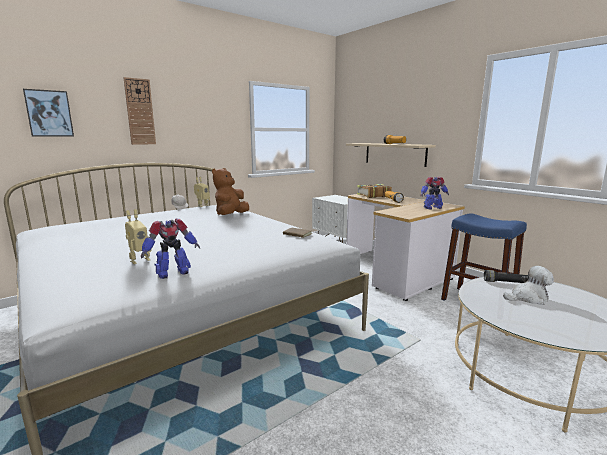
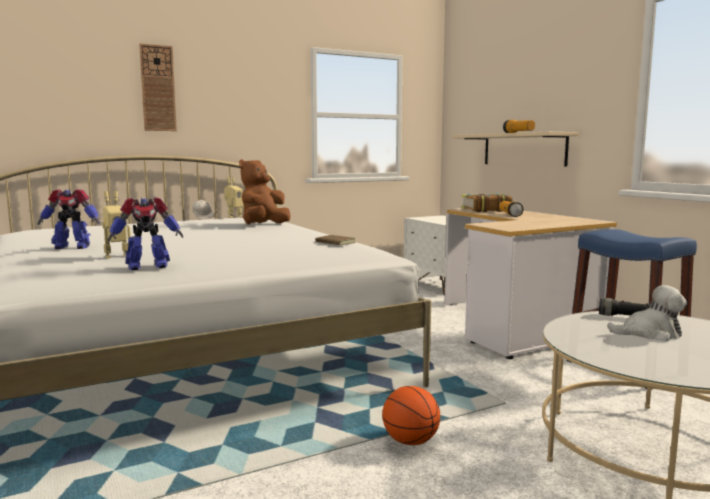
camera: 10 degrees right, 5 degrees down
picture [23,89,74,137] -> none
toy robot [420,177,449,209] -> toy robot moved to [38,189,101,249]
none -> basketball [382,386,440,445]

